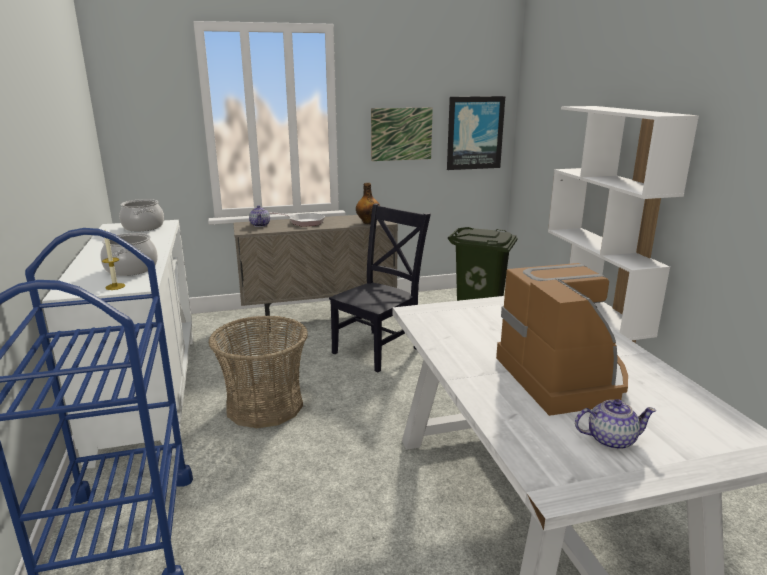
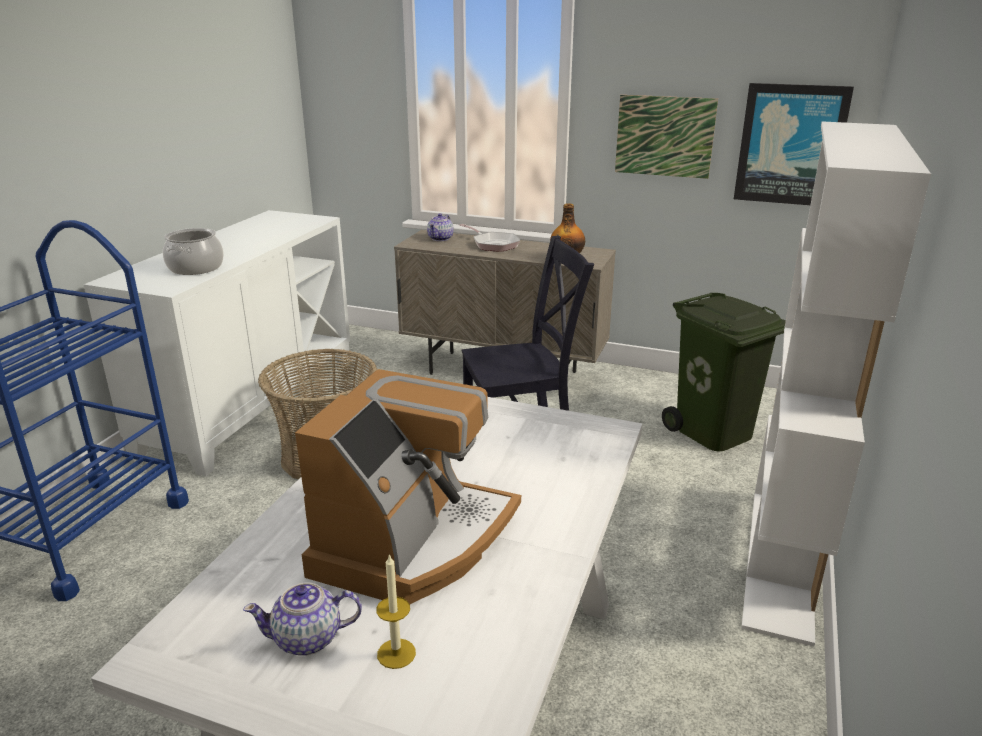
camera: 35 degrees right, 5 degrees up
candle [102,230,125,290] -> candle moved to [376,554,416,669]
cooking pot [119,199,164,231] -> none
teapot [575,399,656,450] -> teapot turned 135 degrees clockwise [243,583,362,656]

